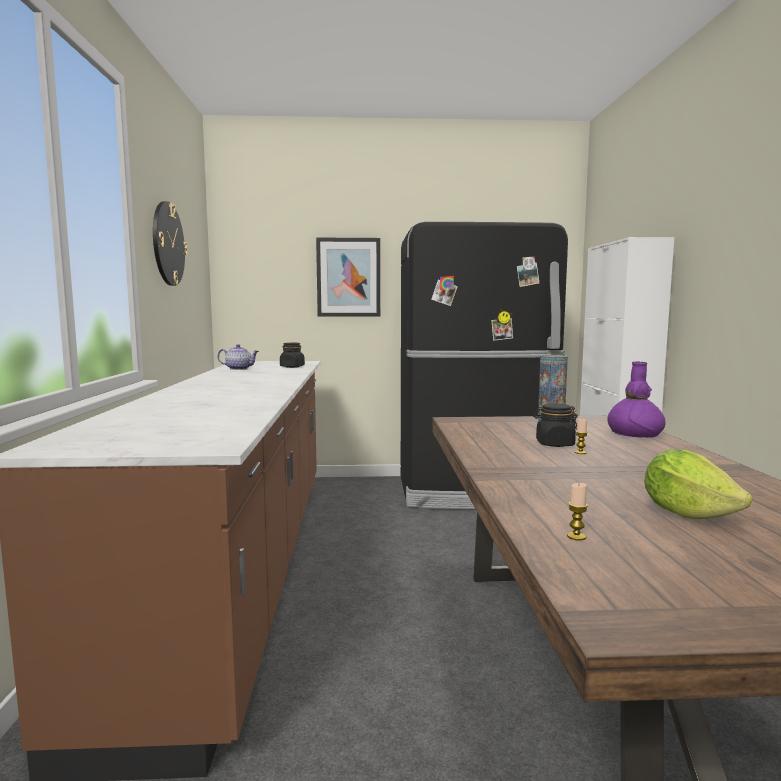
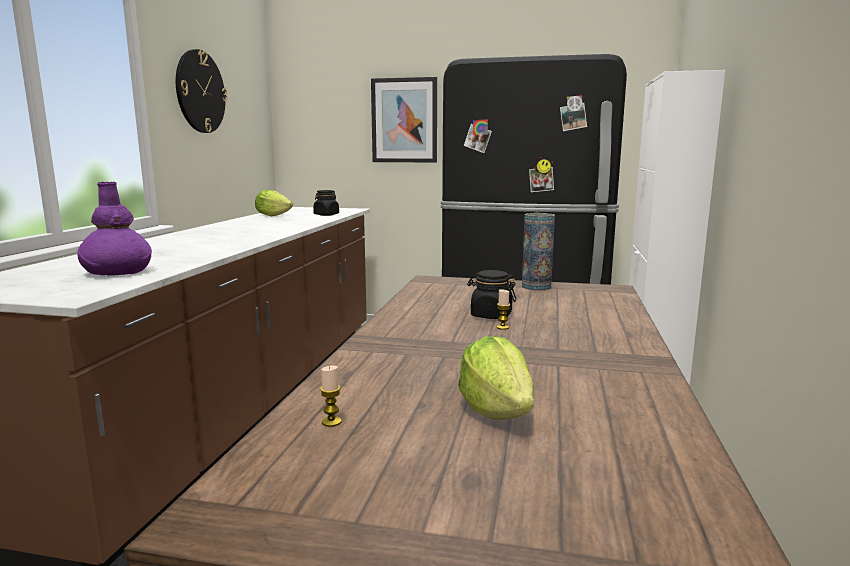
camera: 15 degrees right, 5 degrees up
teapot [217,344,259,370] -> lettuce [255,190,293,217]
purple vase [607,362,666,438] -> purple vase moved to [78,182,152,276]

